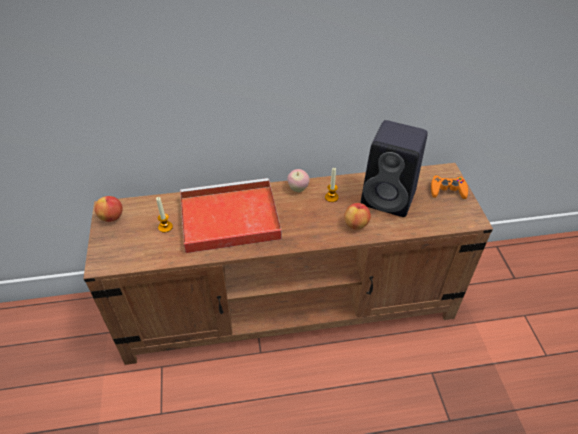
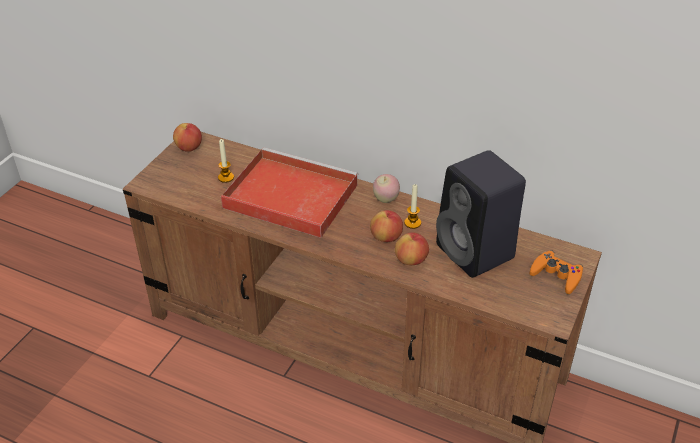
camera: 35 degrees right, 5 degrees down
none -> apple [370,210,403,242]

